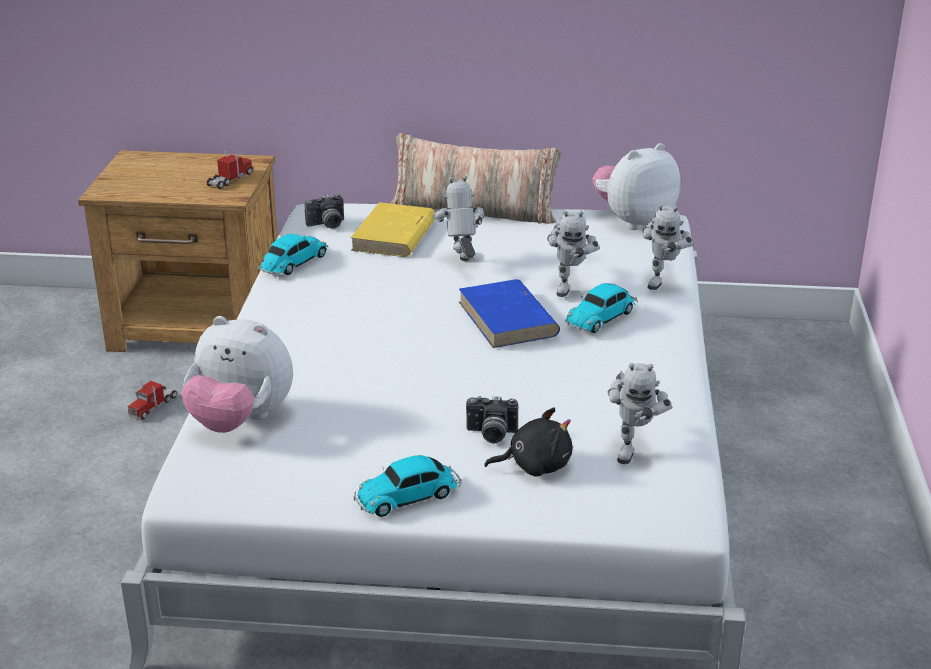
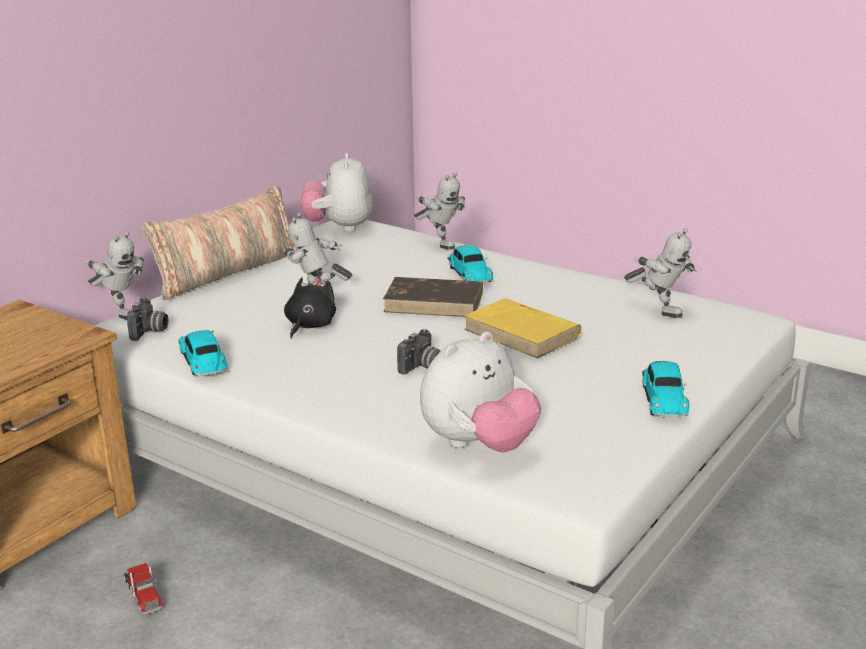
camera: 60 degrees left, 5 degrees down
toy truck [207,151,253,189] -> none
yellow book [351,202,435,257] -> yellow book moved to [464,298,582,359]
blue book [459,279,560,348] -> brown book [383,277,483,317]
camera [466,396,518,443] -> camera moved to [397,329,440,375]
black plush toy [484,408,572,476] -> black plush toy moved to [284,277,336,339]
toy robot [547,210,600,297] -> toy robot moved to [86,232,144,320]

